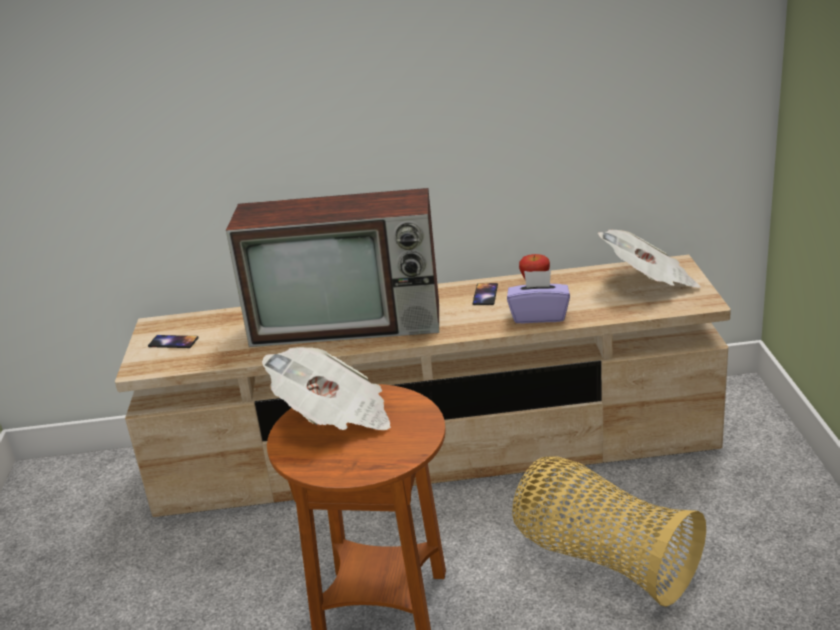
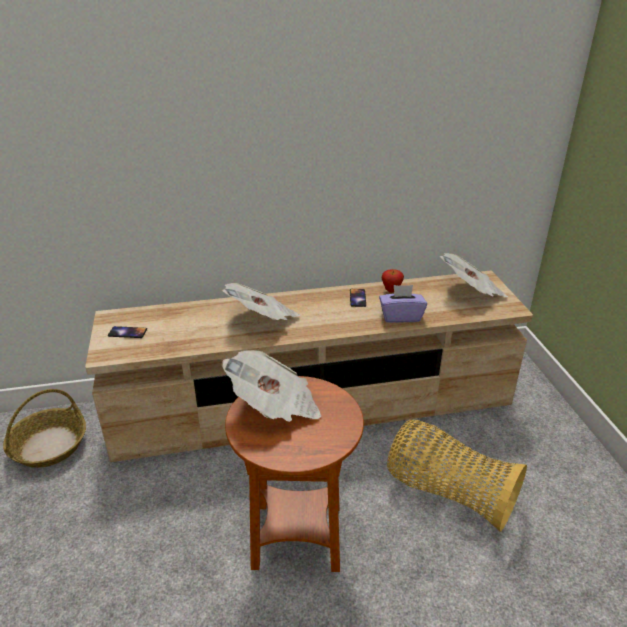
camera: 10 degrees left, 5 degrees up
television [226,188,439,347] -> newspaper [222,283,300,320]
none -> basket [3,389,86,468]

